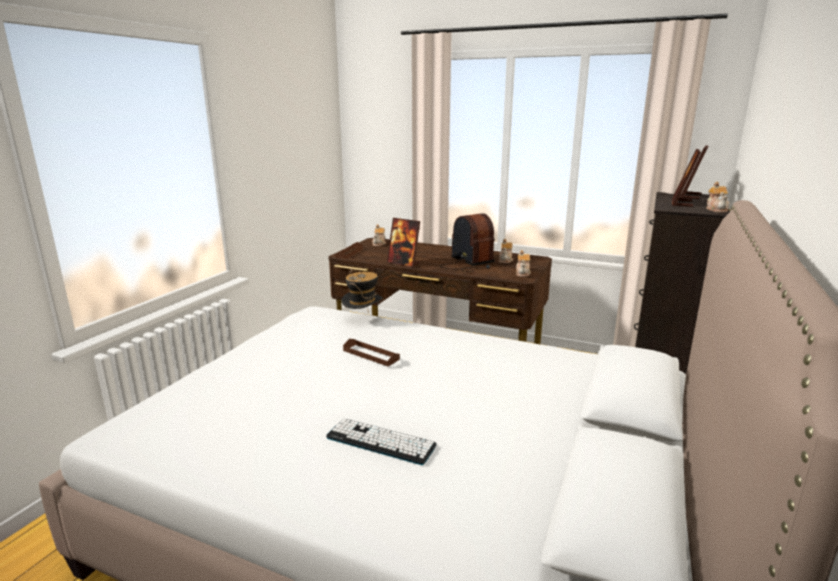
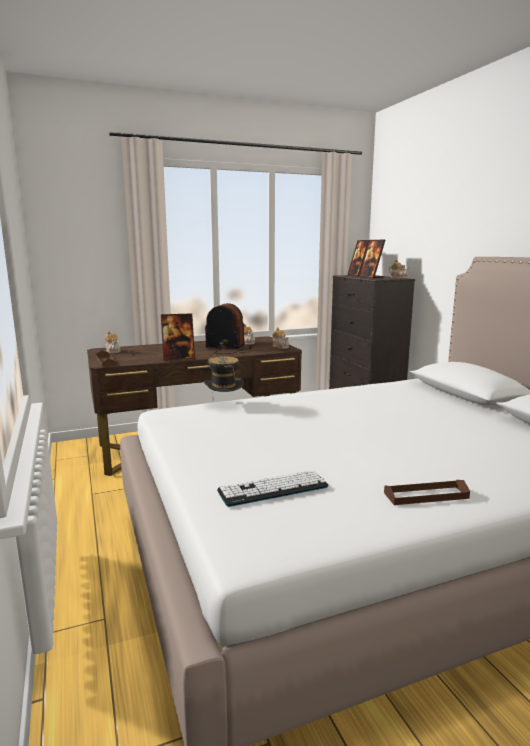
camera: 45 degrees left, 5 degrees down
keyboard [326,419,437,465] -> keyboard moved to [217,470,328,507]
brown tray [343,339,400,366] -> brown tray moved to [384,480,470,505]

